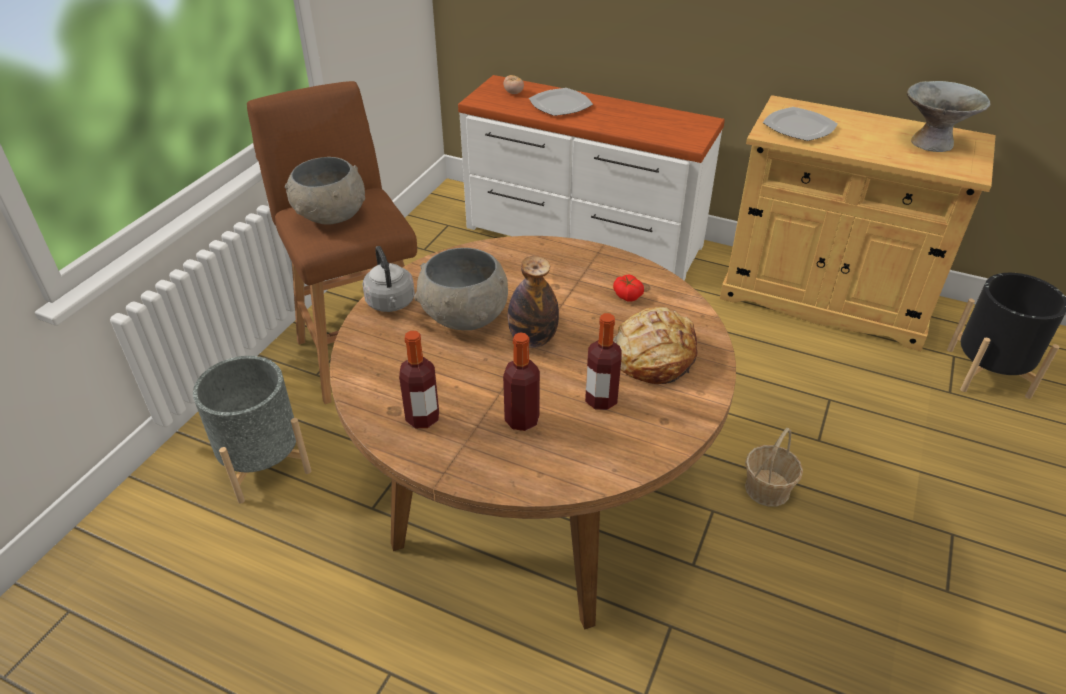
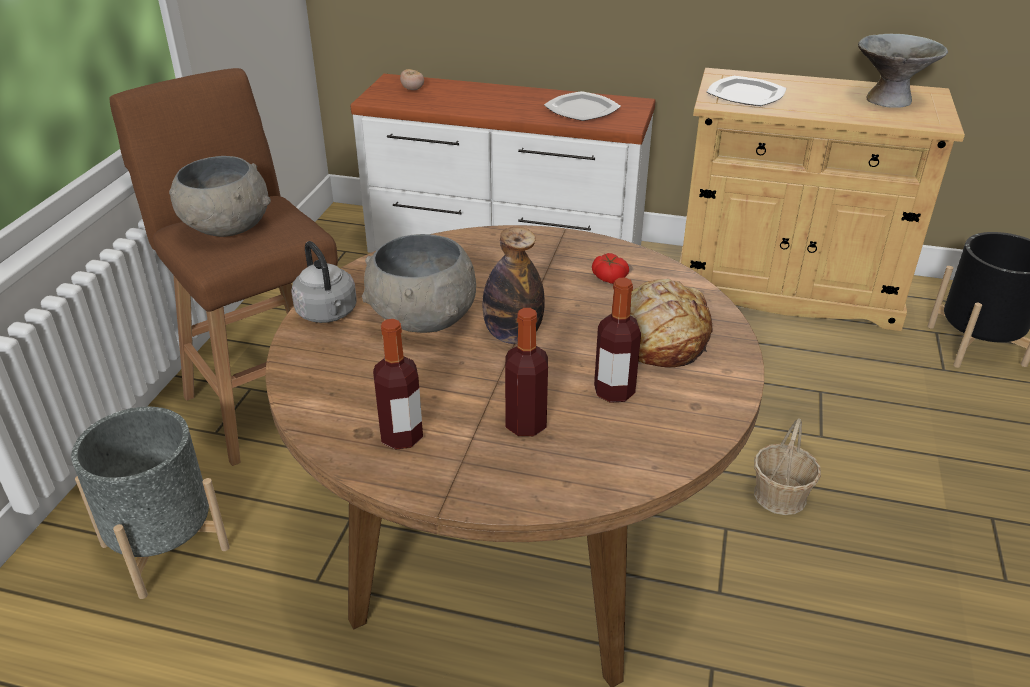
camera: 10 degrees left, 5 degrees down
plate [529,88,593,116] -> plate moved to [544,91,621,121]

